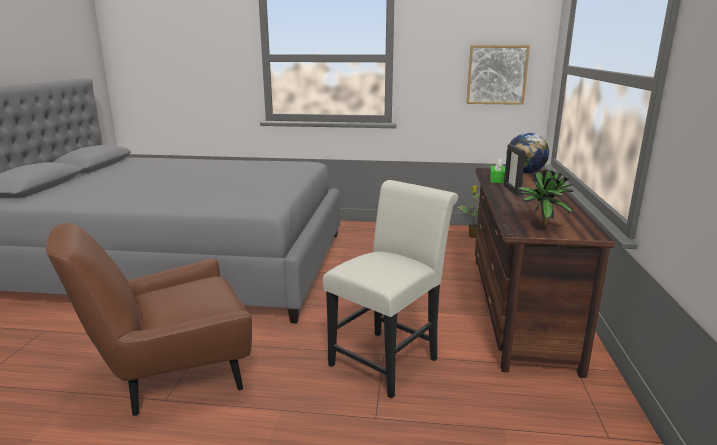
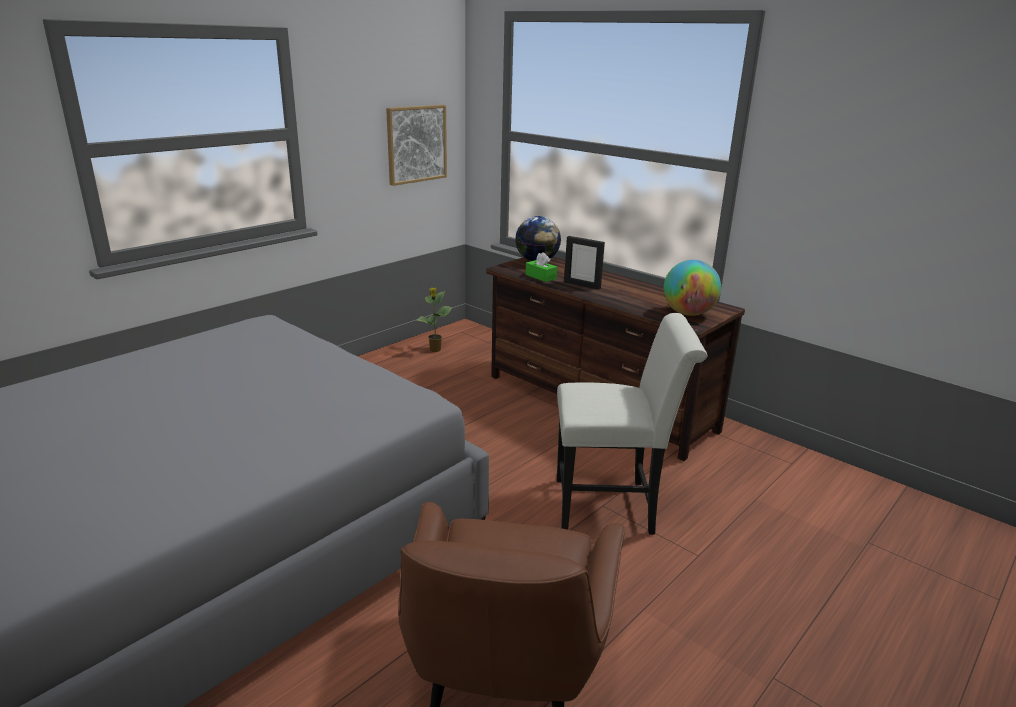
camera: 55 degrees left, 5 degrees up
white chair [323,180,458,399] -> white chair turned 105 degrees clockwise [557,313,707,535]
potted plant [518,170,574,227] -> globe [664,260,721,316]

